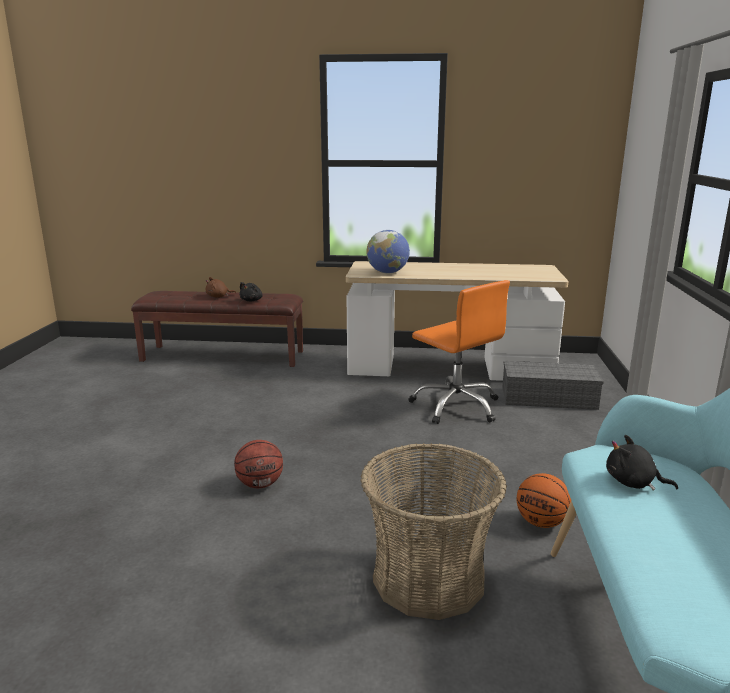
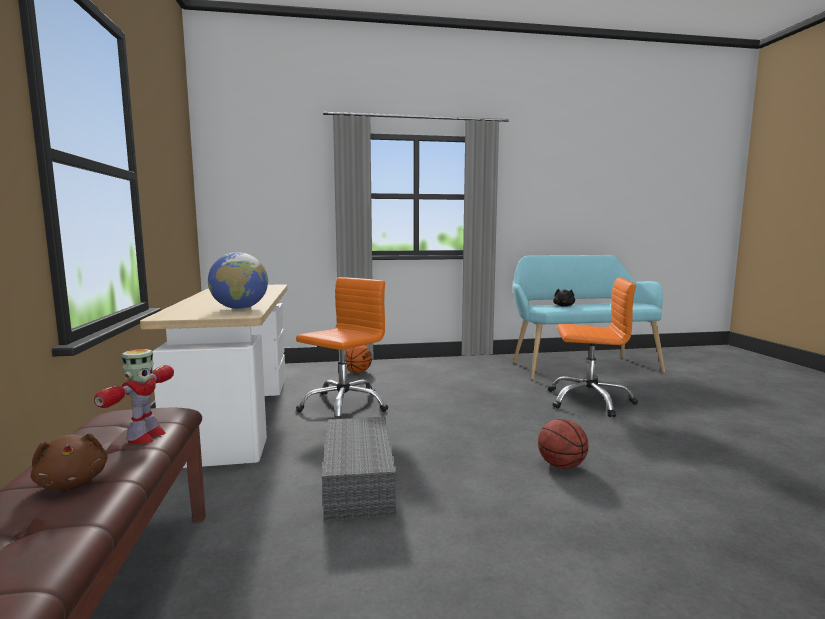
camera: 105 degrees left, 10 degrees down
black plush toy [239,282,263,301] -> toy robot [94,349,174,444]
basket [360,443,507,620] -> orange office chair [548,277,638,417]
grey storage box [502,361,604,410] -> grey storage box moved to [322,417,397,521]
basketball [516,473,571,528] -> basketball moved to [345,345,372,373]

